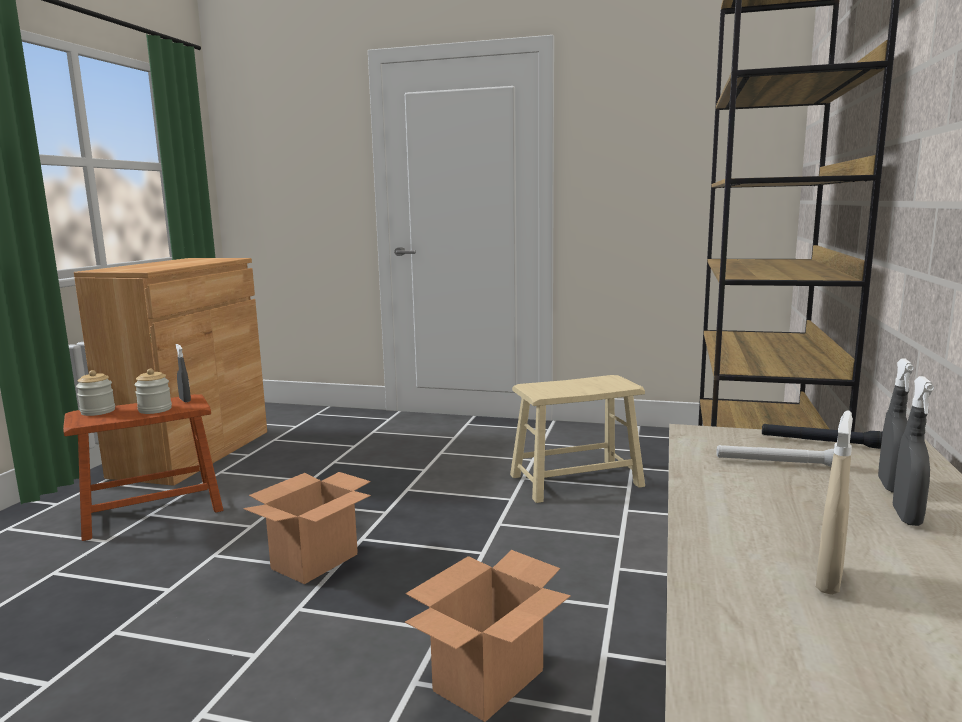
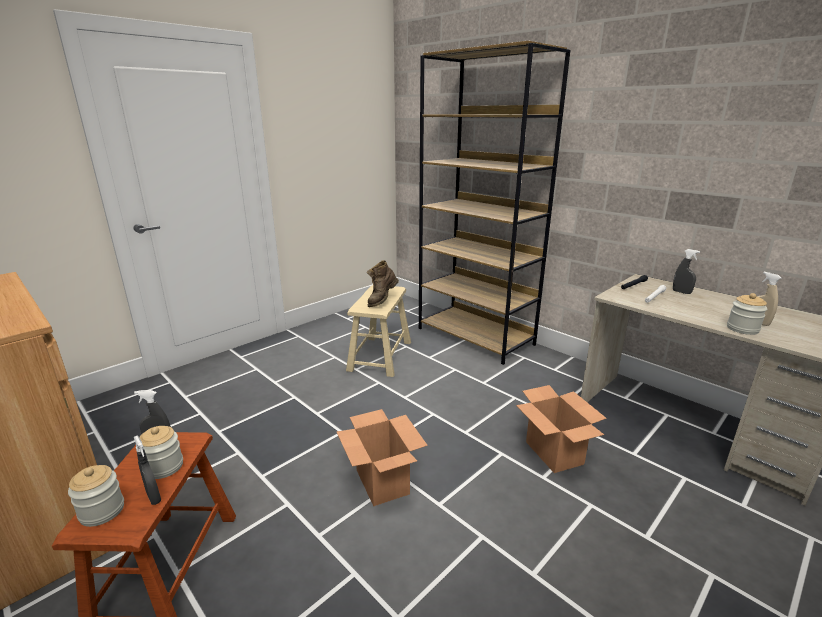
camera: 60 degrees left, 10 degrees up
grey spray bottle [893,376,934,526] -> grey spray bottle moved to [134,435,161,505]
none -> brown boot [367,260,399,307]
none -> jar [727,293,767,335]

